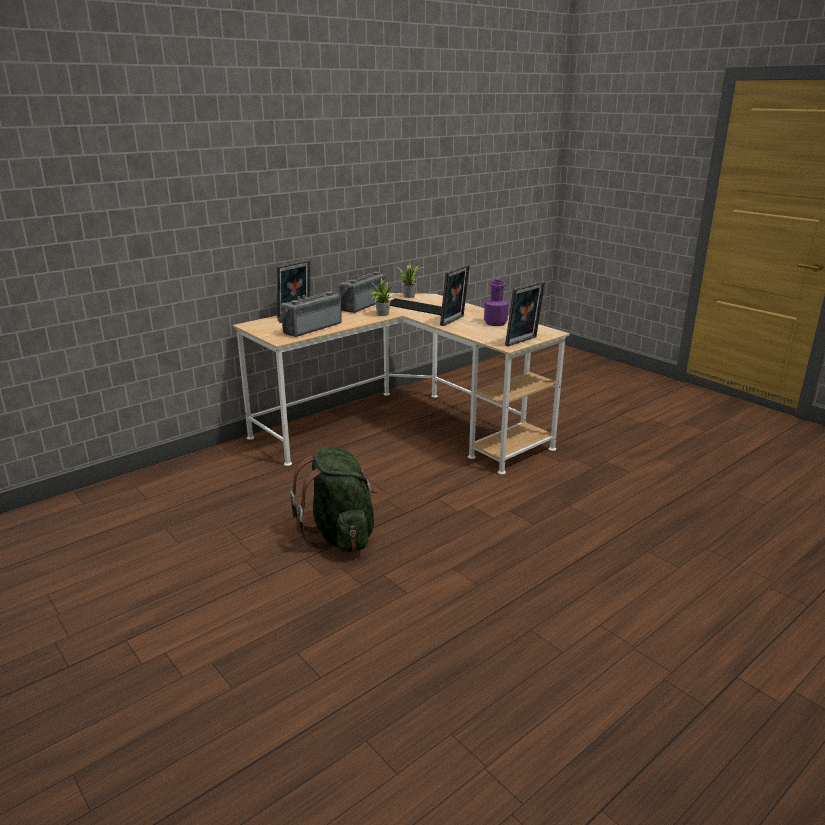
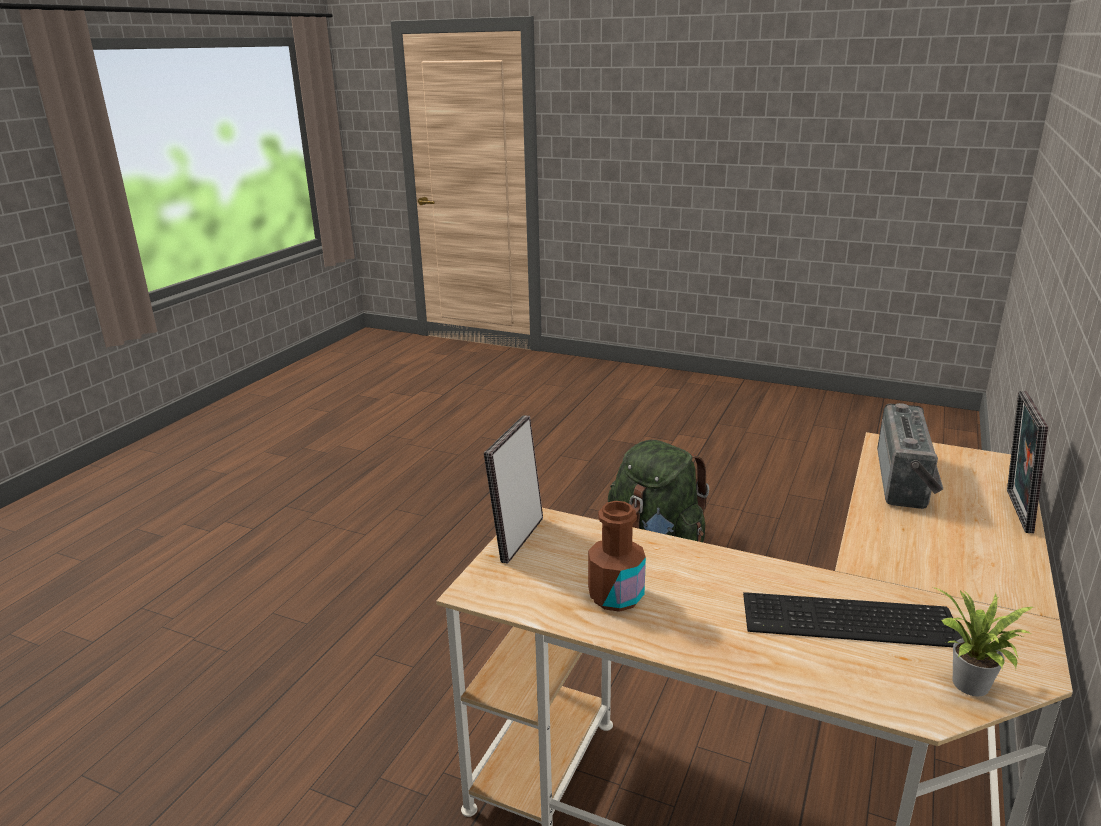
camera: 155 degrees right, 0 degrees up
radio [339,272,386,313] -> none
potted plant [368,279,395,316] -> none
picture frame [440,264,470,326] -> none
purple bottle [484,280,509,326] -> brown bottle [588,501,646,612]

